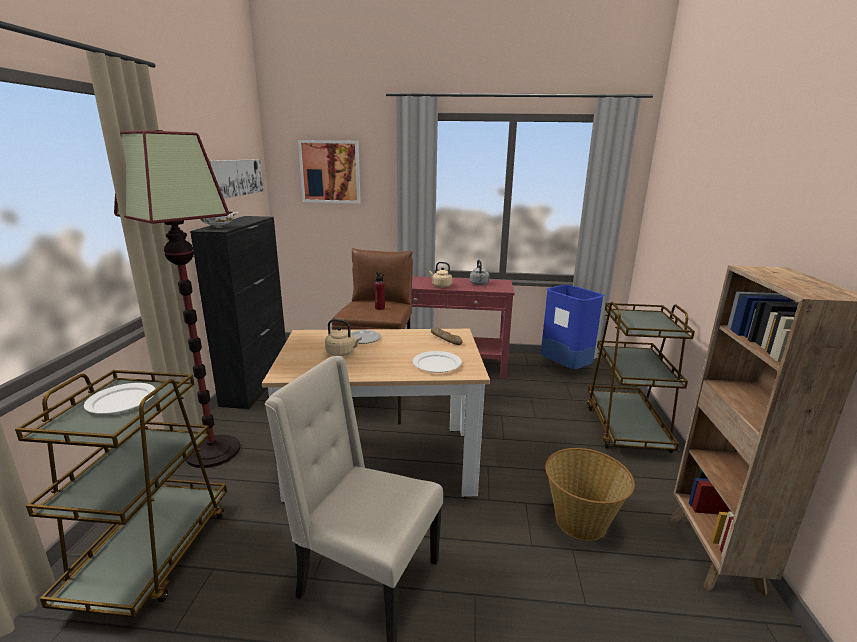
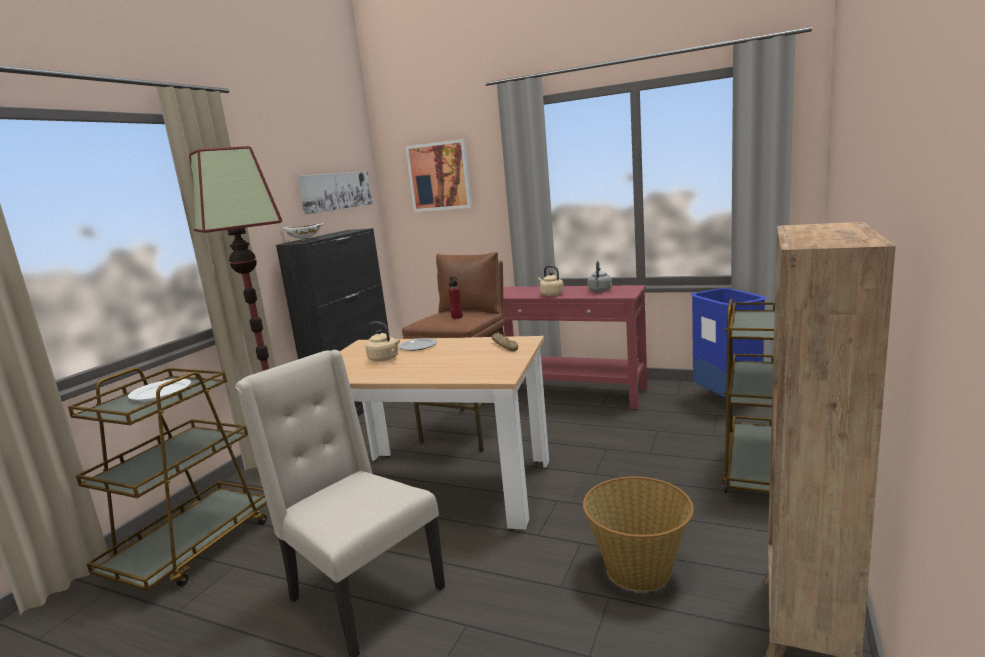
camera: 20 degrees right, 5 degrees down
white plate [413,351,462,373] -> none

